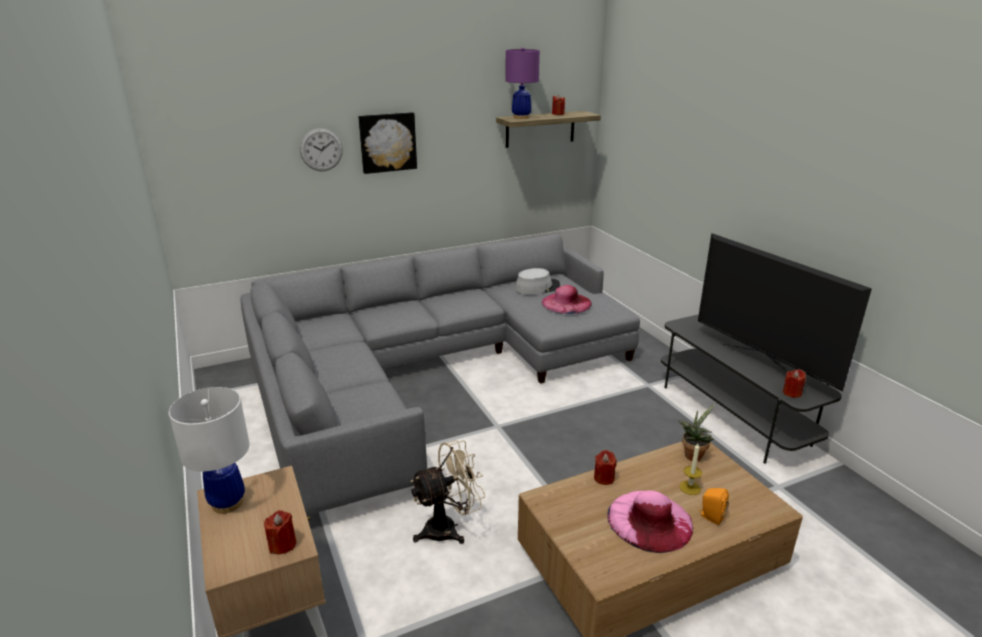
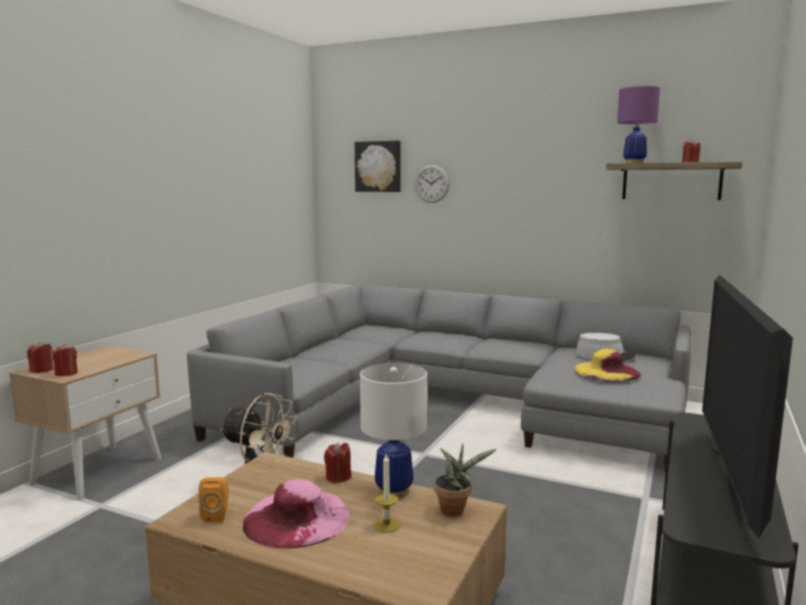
camera: 50 degrees right, 15 degrees down
white table lamp [169,387,250,514] -> white table lamp moved to [360,363,427,499]
picture [358,112,417,174] -> picture moved to [355,141,401,192]
pink hat [542,285,592,314] -> yellow hat [574,349,641,382]
orange speaker [699,488,729,525] -> orange speaker moved to [198,477,229,523]
red candle [783,369,806,398] -> red candle moved to [27,341,54,373]

